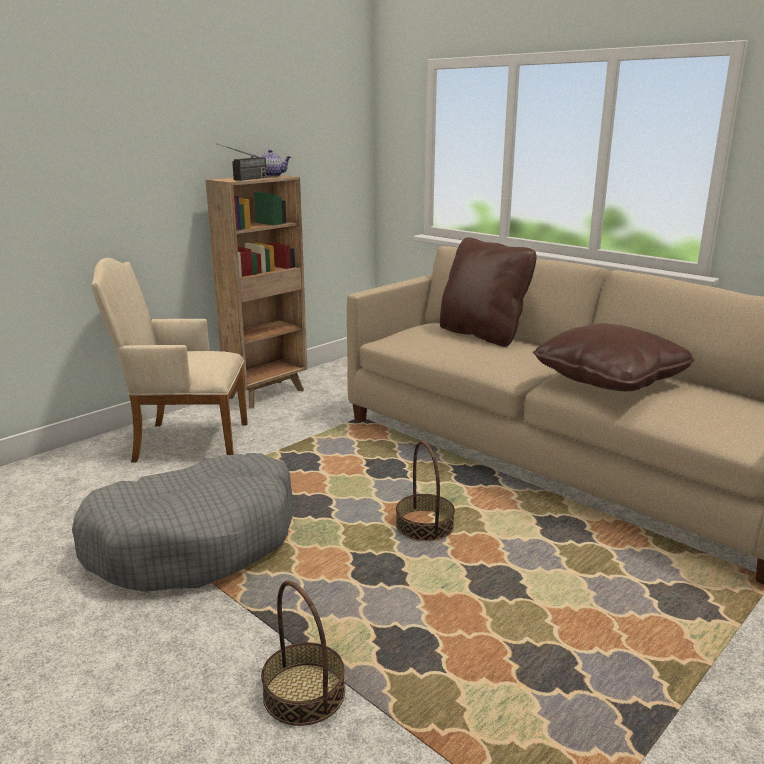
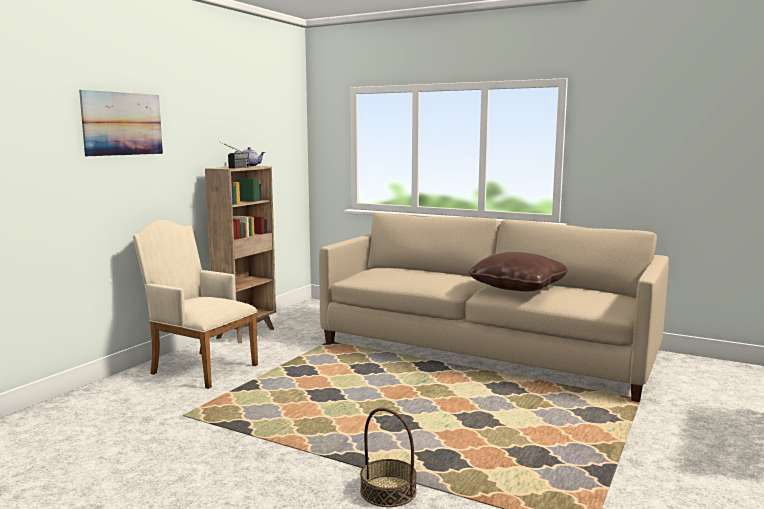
camera: 15 degrees left, 10 degrees down
grey dog bed [72,453,293,592] -> none
beige armchair [91,258,248,463] -> beige armchair turned 45 degrees clockwise [133,220,258,389]
basket [396,441,455,541] -> none
brown pillow [440,237,537,347] -> none
none -> picture [79,90,163,156]

